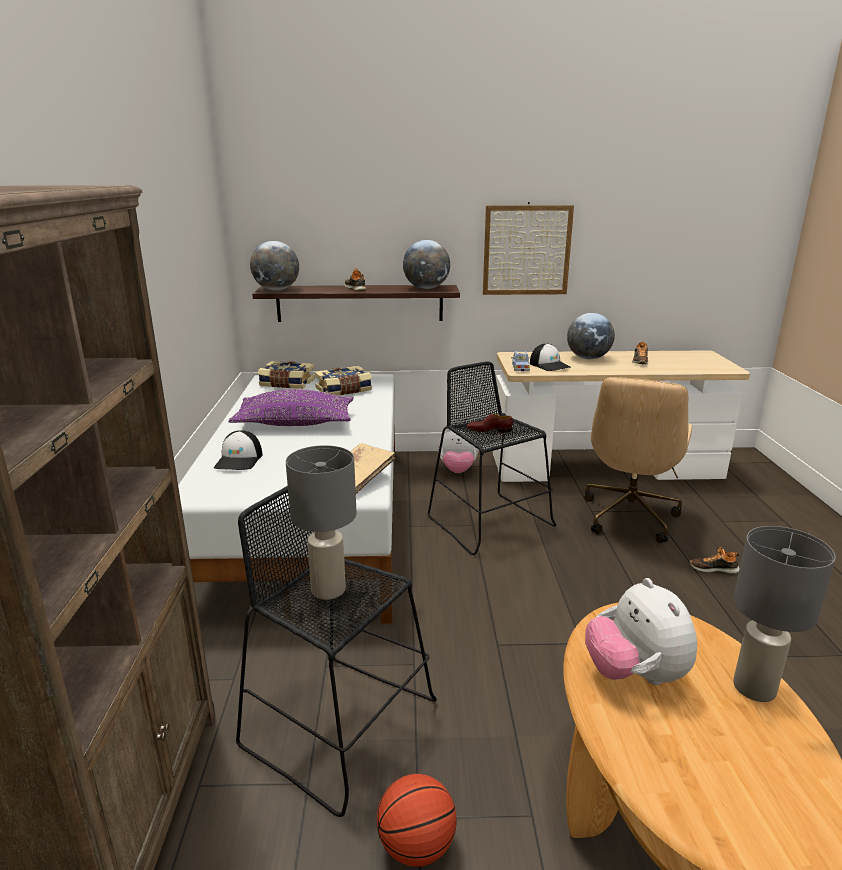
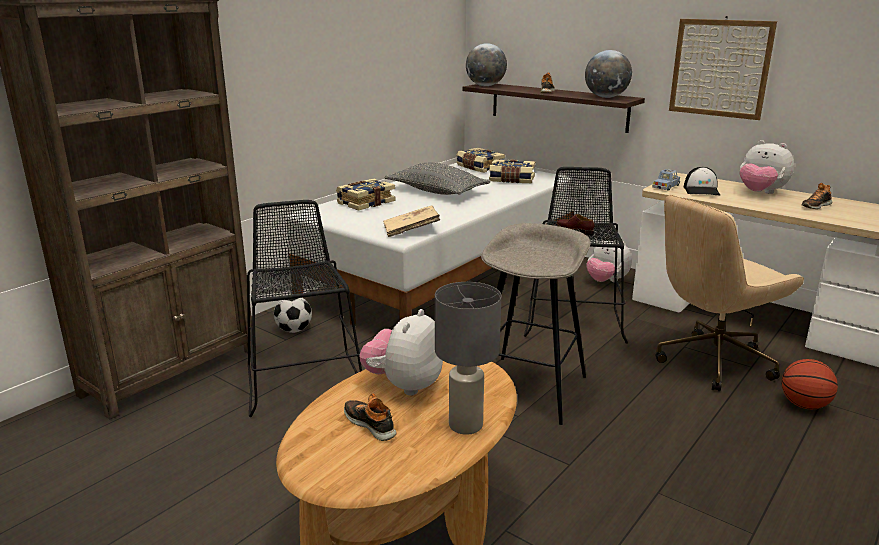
camera: 40 degrees right, 0 degrees up
cap [214,430,263,470] -> book [336,178,396,211]
purple pillow [228,389,354,426] -> grey pillow [385,163,491,195]
grey table lamp [286,445,356,600] -> none
basketball [377,774,457,867] -> basketball moved to [782,359,838,409]
globe [567,313,615,359] -> plush toy [740,140,794,194]
shoe [689,547,740,574] -> shoe moved to [344,393,397,441]
none -> football [274,298,312,333]
none -> grey stool [481,223,591,425]

